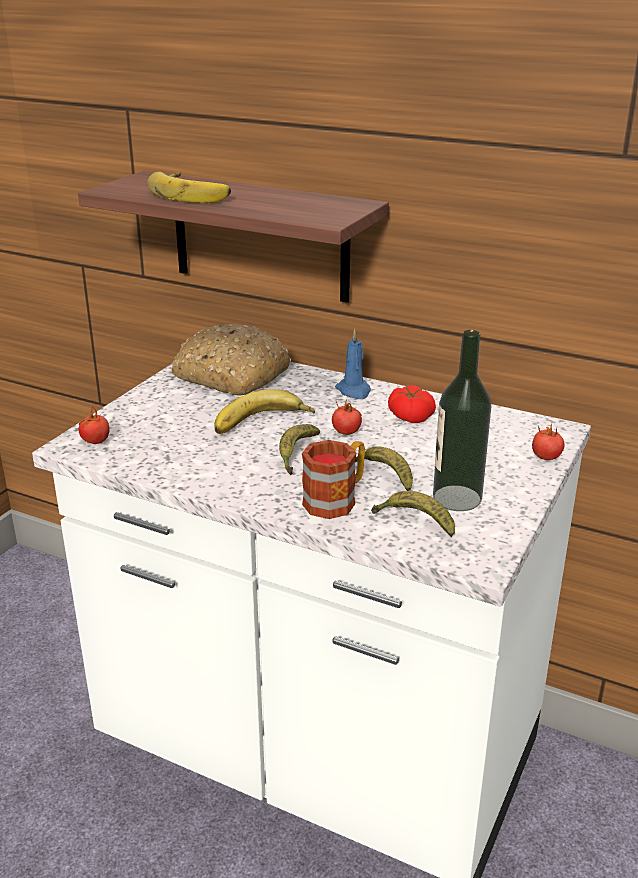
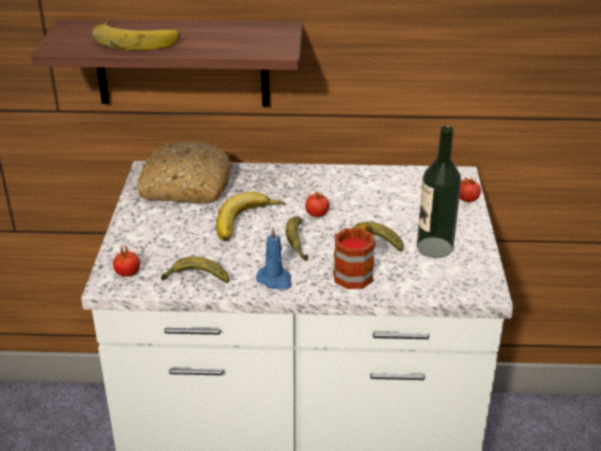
camera: 25 degrees left, 5 degrees up
blue candle [335,329,371,399] -> blue candle moved to [256,227,292,290]
banana [371,491,455,537] -> banana moved to [161,256,229,283]
tomato [388,385,436,423] -> none

